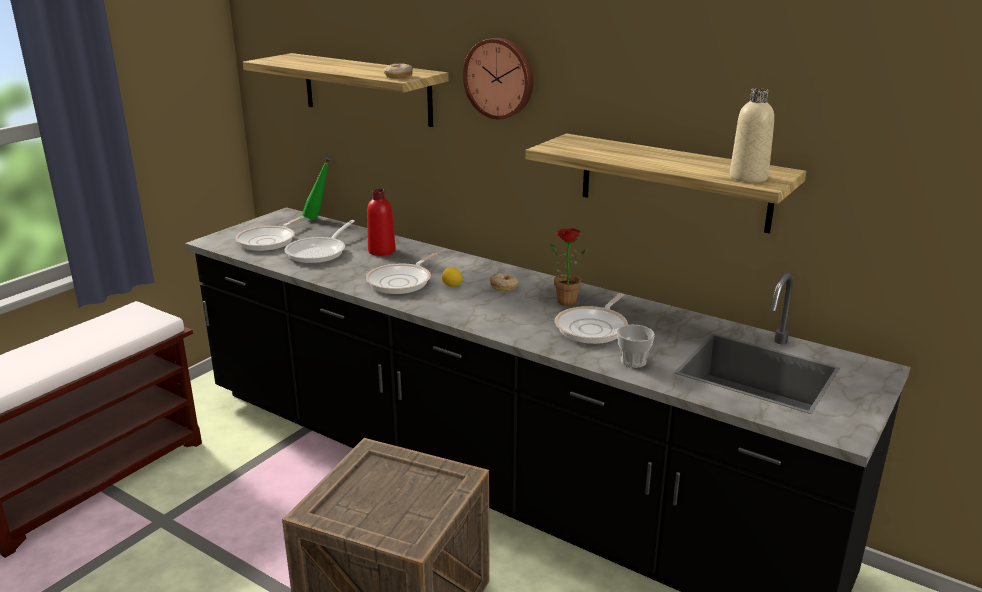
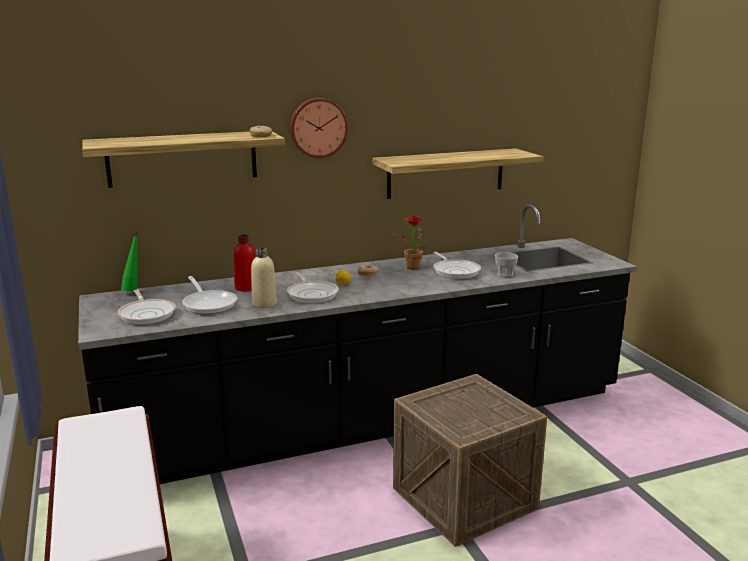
camera: 55 degrees left, 5 degrees down
beige bottle [730,88,774,183] -> beige bottle moved to [251,248,277,308]

